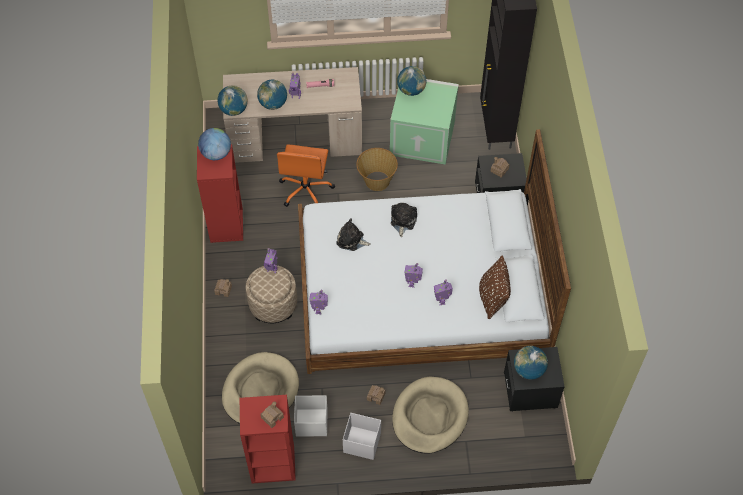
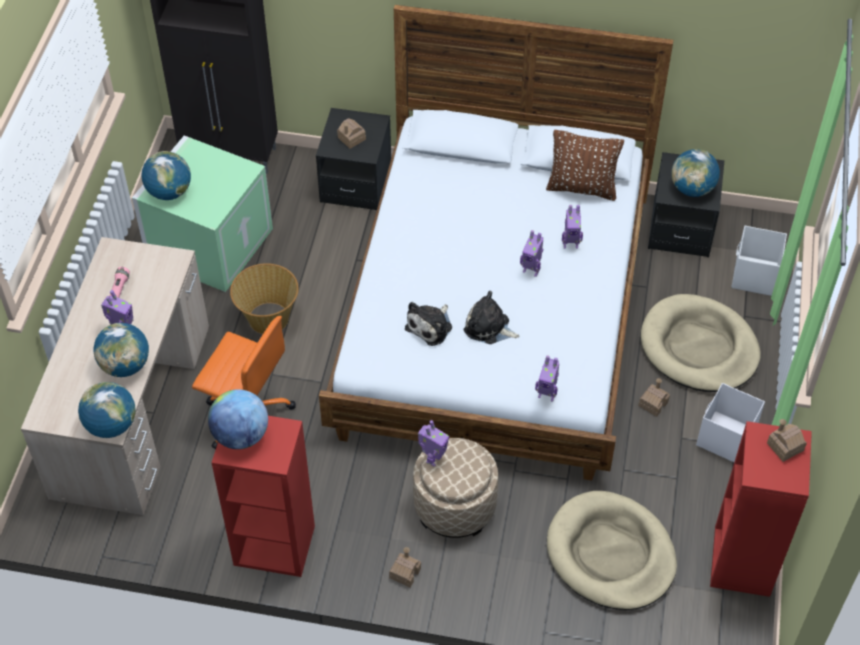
camera: 75 degrees left, 5 degrees down
white storage box [294,396,328,436] -> white storage box moved to [731,226,787,296]
plush toy [391,203,417,237] -> plush toy moved to [464,291,519,344]

